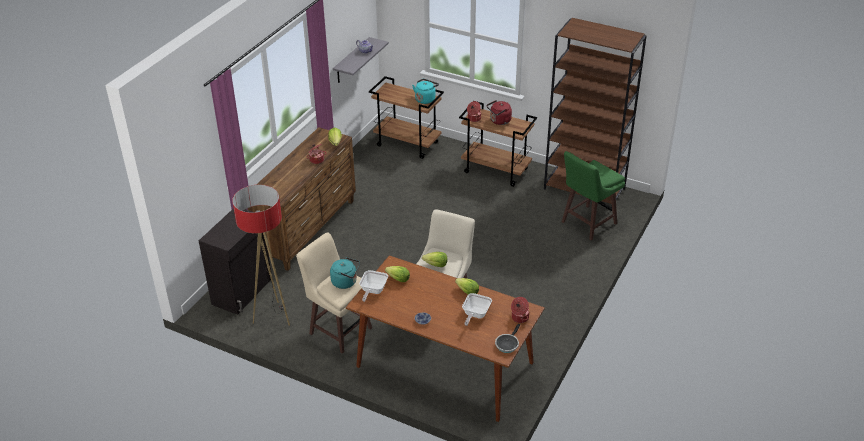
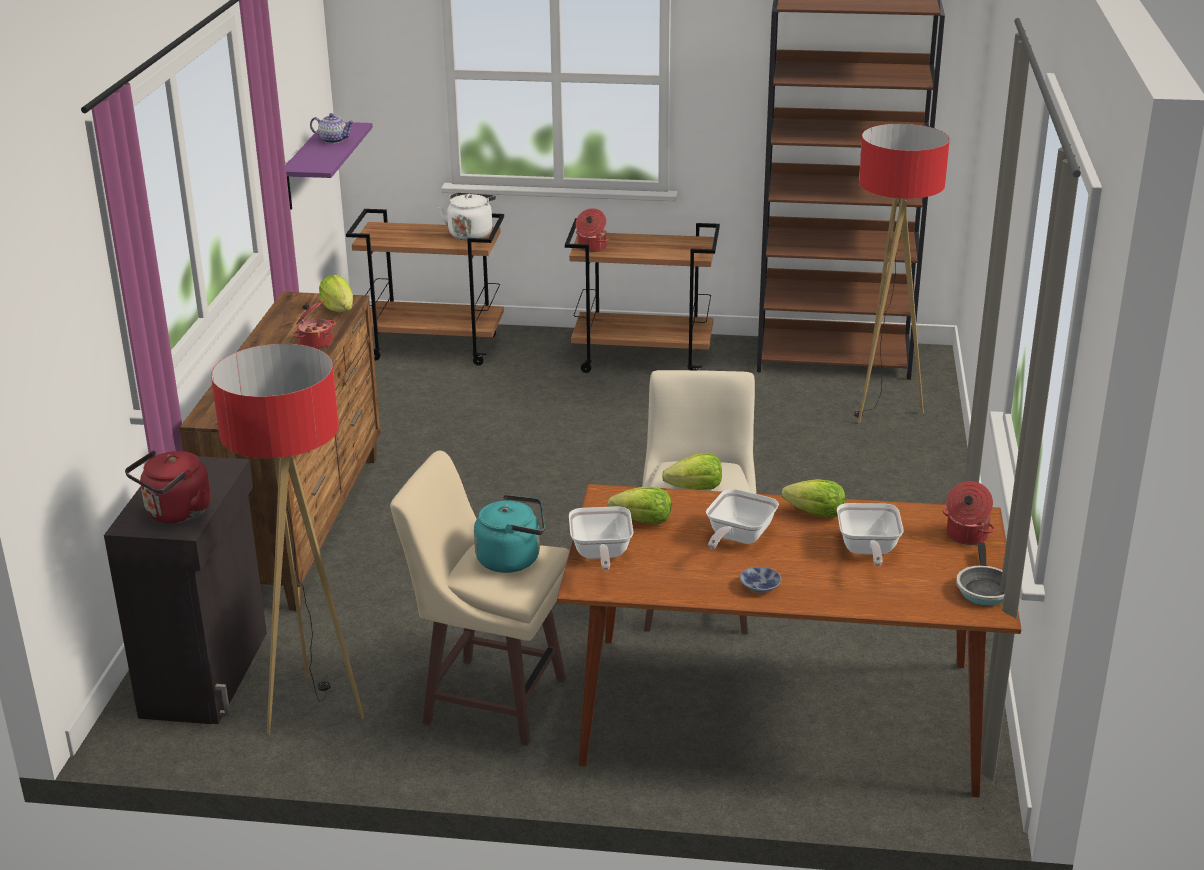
camera: 20 degrees left, 10 degrees down
grey shelf [333,37,389,83] -> purple shelf [286,122,373,210]
turquoise kettle [412,79,439,104] -> white kettle [438,193,496,241]
red kettle [486,100,512,125] -> red kettle moved to [125,451,211,523]
green stool [562,151,625,240] -> floor lamp [854,124,950,423]
none -> frying pan [706,489,779,549]

